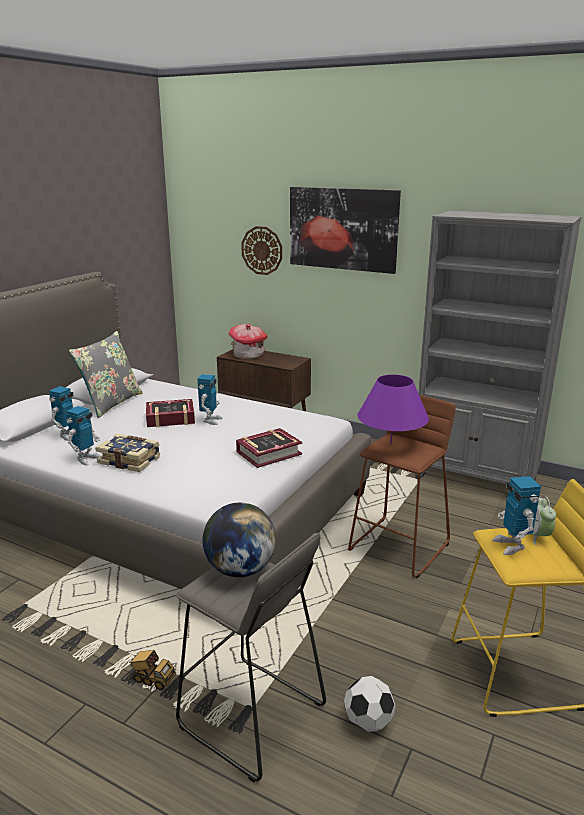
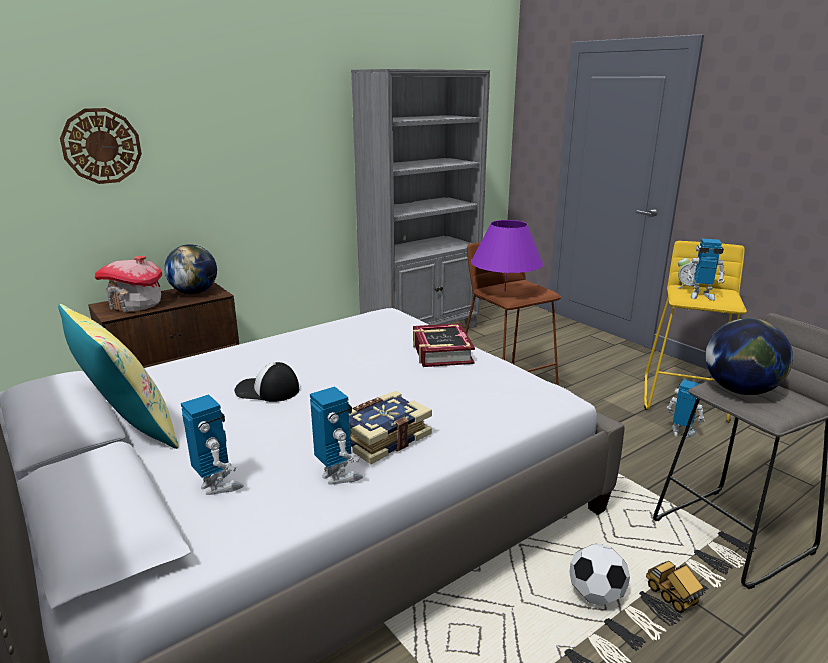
camera: 65 degrees left, 0 degrees up
grey pillow [69,331,143,418] -> yellow pillow [58,304,179,449]
toy truck [129,650,176,690] -> toy truck turned 75 degrees counterclockwise [646,561,705,613]
book [146,399,195,427] -> cap [234,362,299,402]
toy robot [197,374,223,425] -> toy robot moved to [667,380,705,438]
picture [290,187,401,274] -> none
football [344,676,396,732] -> football moved to [569,544,630,606]
none -> globe [164,245,217,294]

